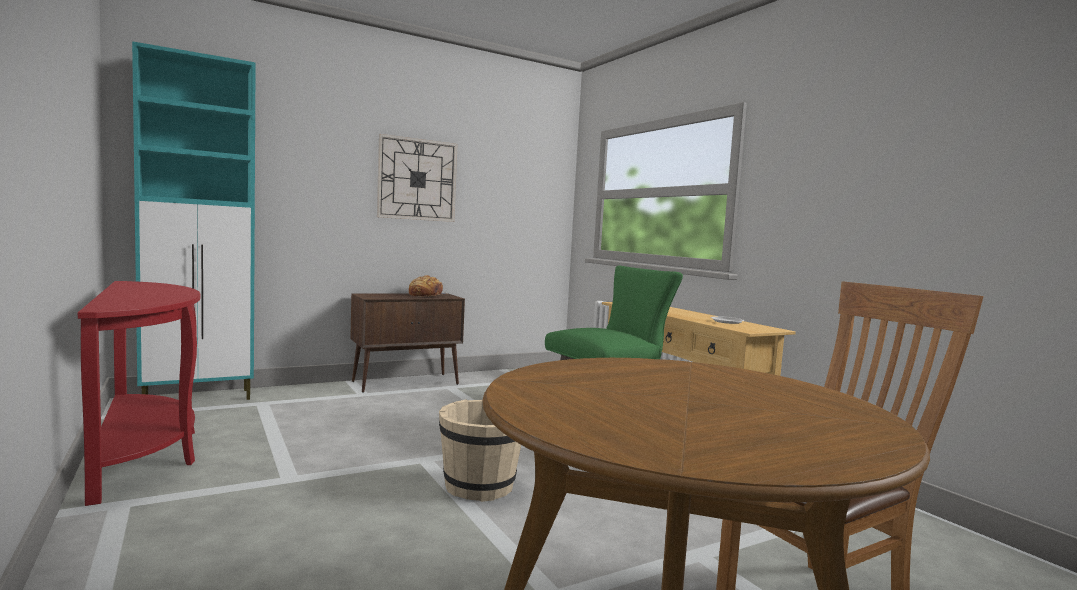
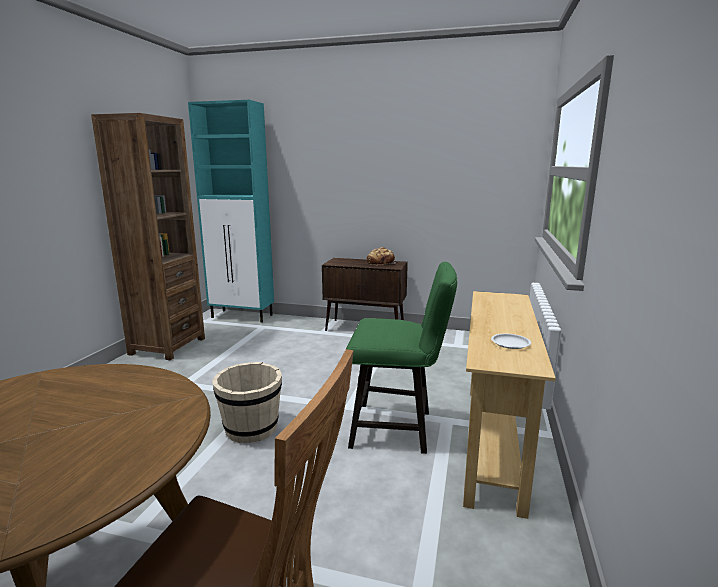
camera: 45 degrees right, 10 degrees up
red console table [78,281,201,506] -> brown bookcase [91,113,205,360]
wall clock [377,134,457,222] -> none

